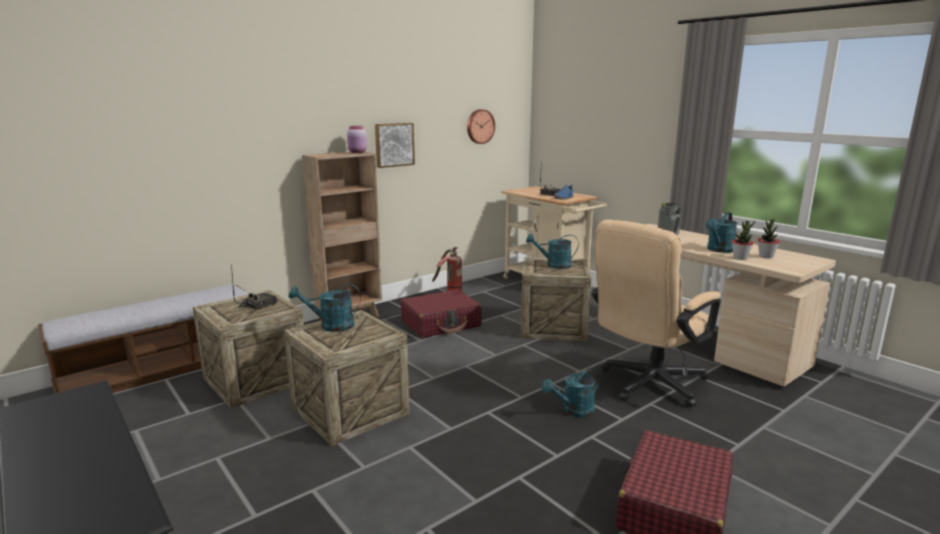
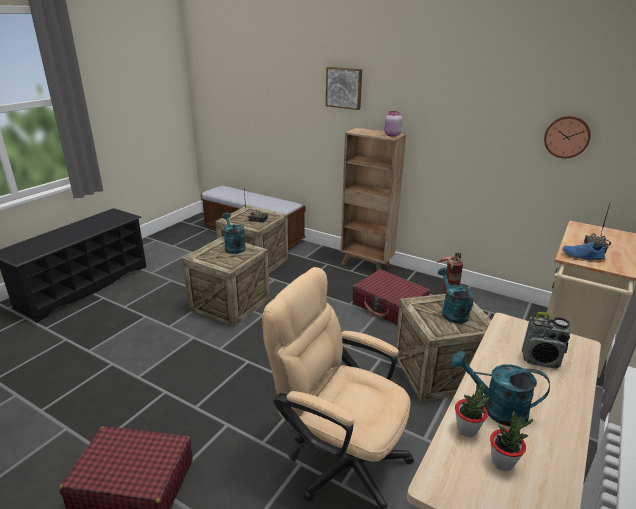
camera: 70 degrees right, 10 degrees up
picture [375,123,415,168] -> picture moved to [326,67,362,110]
turquoise watering can [542,368,600,417] -> none

